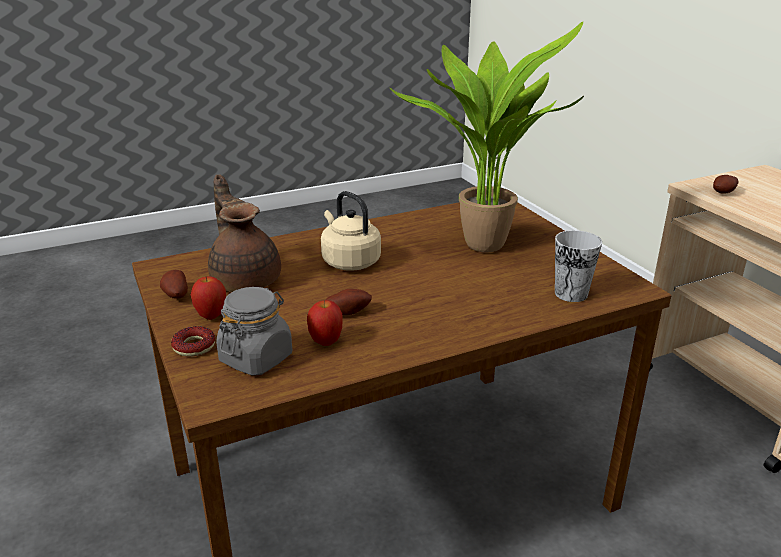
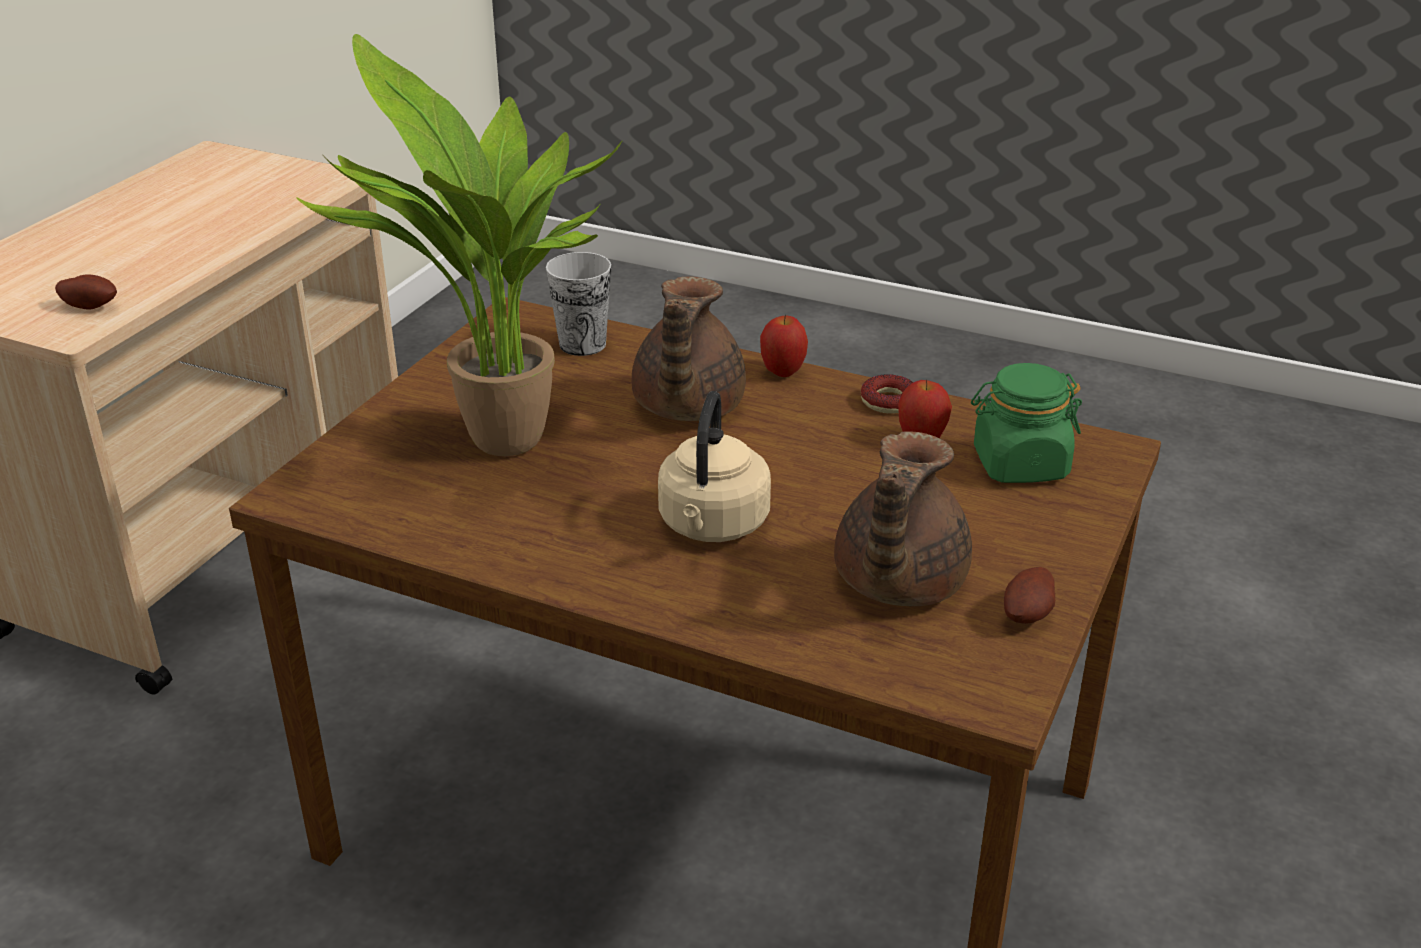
camera: 130 degrees left, 5 degrees up
donut [171,326,215,357] -> donut moved to [861,374,914,414]
apple [191,276,226,320] -> apple moved to [760,315,808,377]
grey jar [216,287,292,376] -> green jar [971,363,1082,483]
potato [326,289,372,315] -> none
none -> brown teapot [632,277,746,421]

